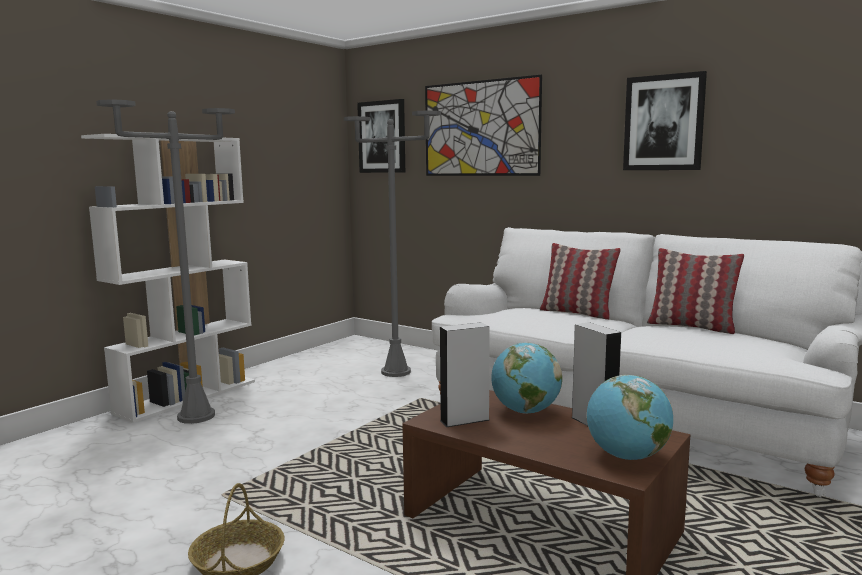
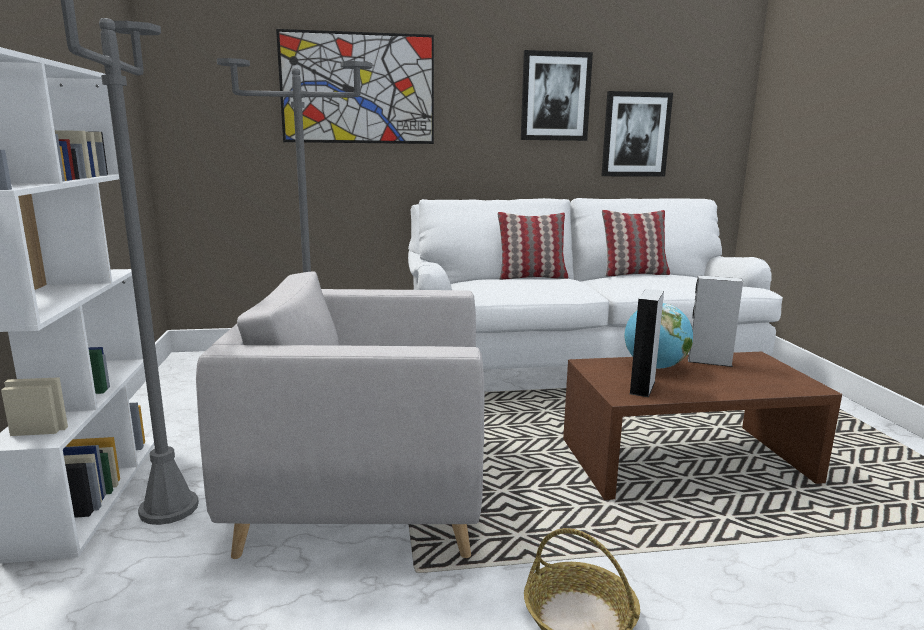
camera: 45 degrees left, 5 degrees up
picture [357,99,405,173] -> picture moved to [602,91,673,177]
globe [587,375,673,460] -> none
none -> grey armchair [196,271,485,559]

